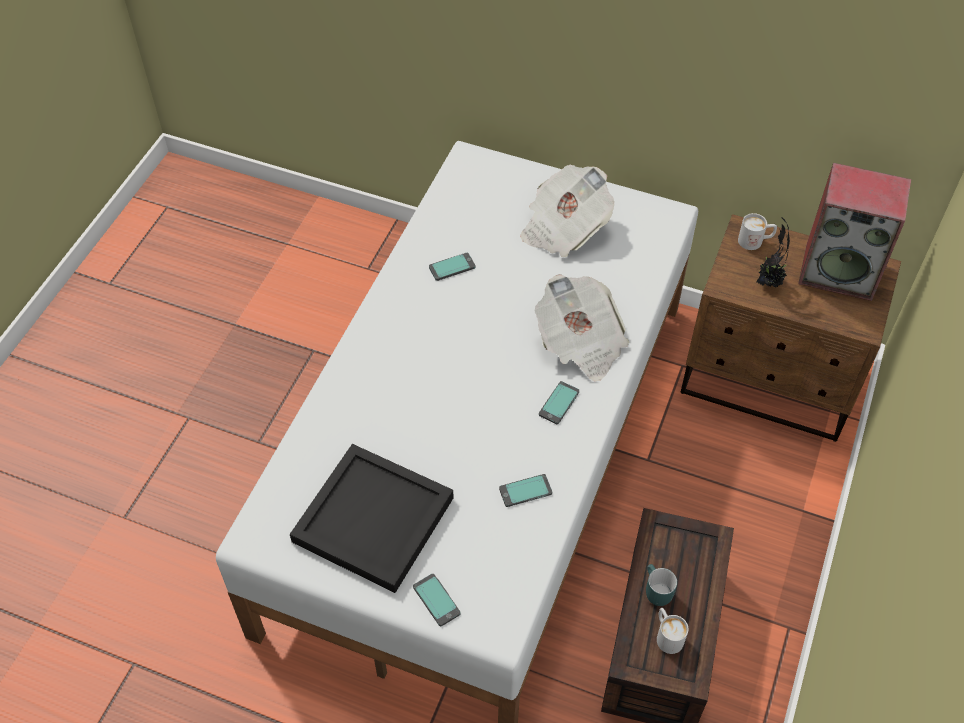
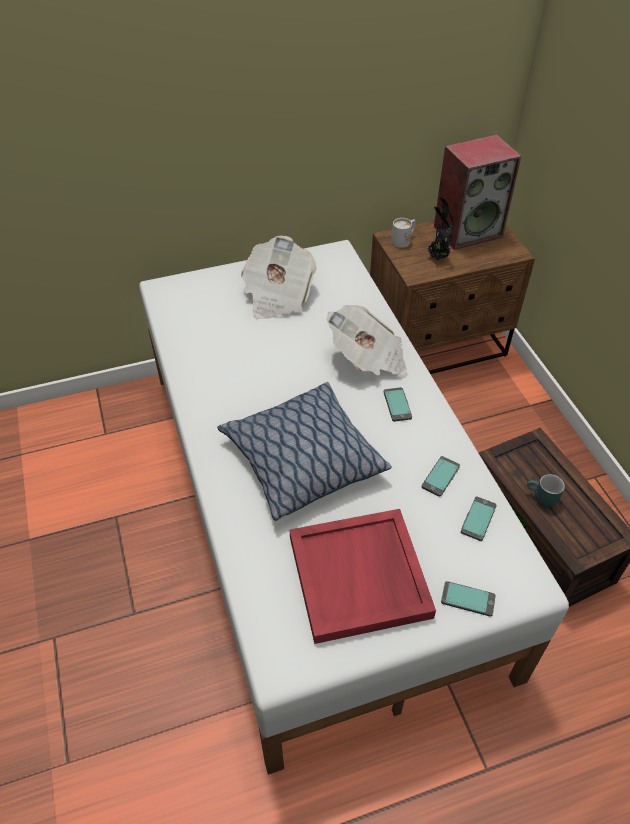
camera: 40 degrees left, 5 degrees down
black tray [290,444,454,593] -> red tray [290,509,436,644]
phone [429,253,475,281] -> phone moved to [461,496,497,541]
white mug [657,608,689,654] -> none
none -> pillow [217,382,392,521]

